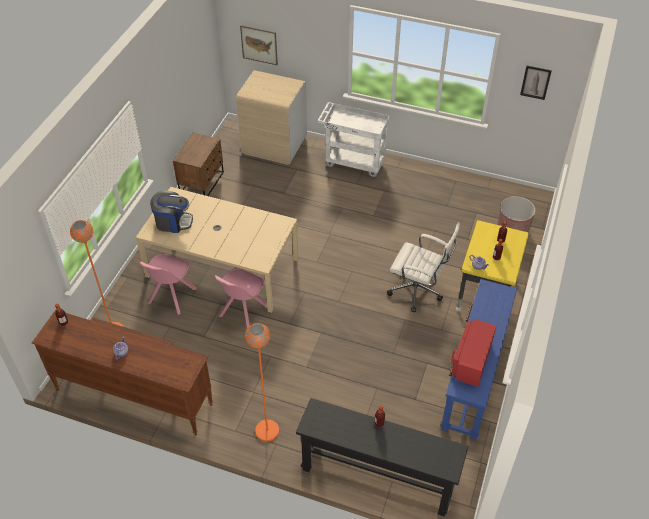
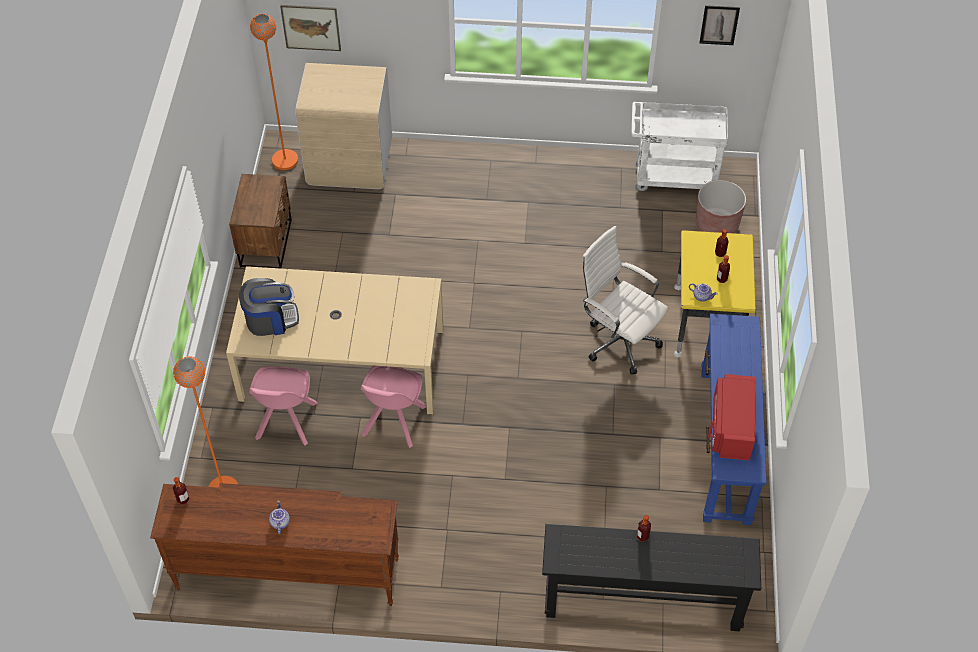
camera: 15 degrees left, 5 degrees up
orange floor lamp [245,323,279,442] -> orange floor lamp moved to [250,14,298,170]
white cart [318,102,389,177] -> white cart moved to [631,102,728,191]
white office chair [387,222,460,312] -> white office chair turned 150 degrees counterclockwise [582,226,668,375]

